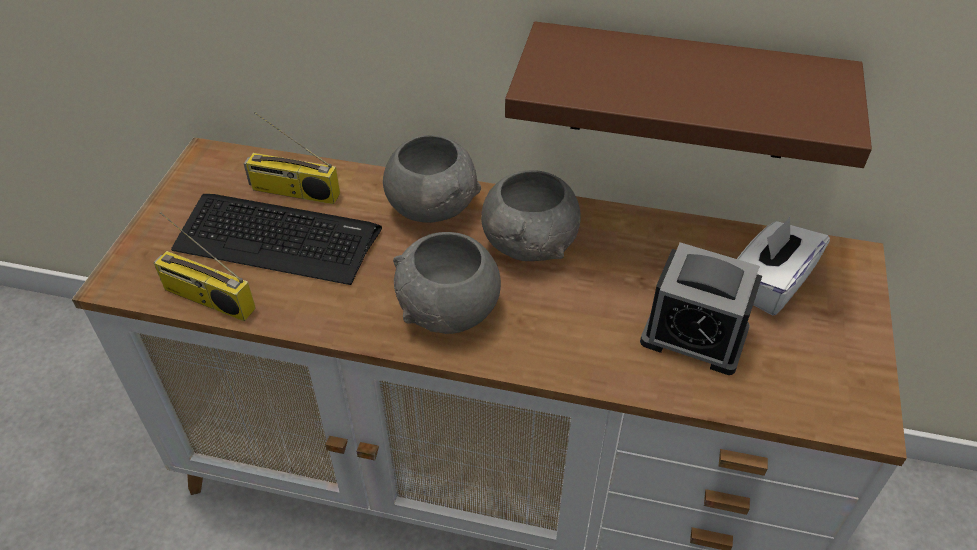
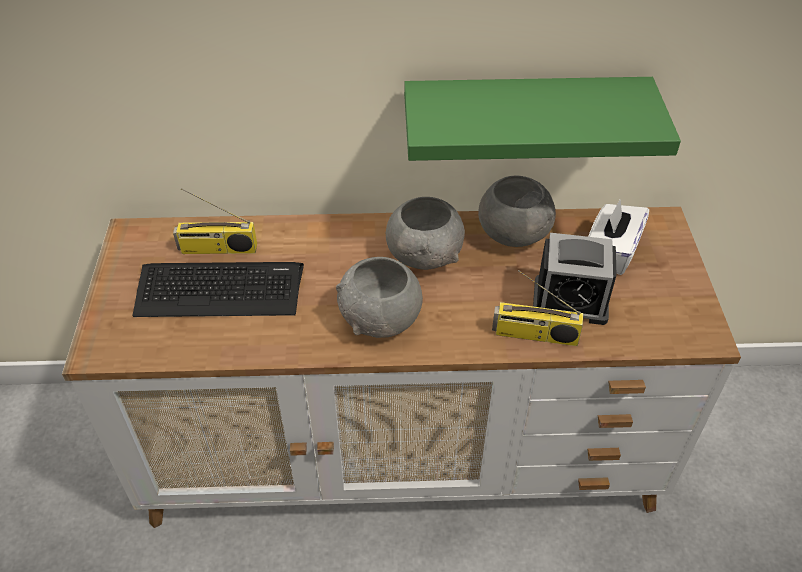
camera: 15 degrees left, 0 degrees up
radio [153,212,256,321] -> radio moved to [492,270,583,346]
grey bowl [383,135,481,223] -> grey bowl moved to [478,176,556,247]
brown shelf [505,21,872,168] -> green shelf [404,77,681,161]

